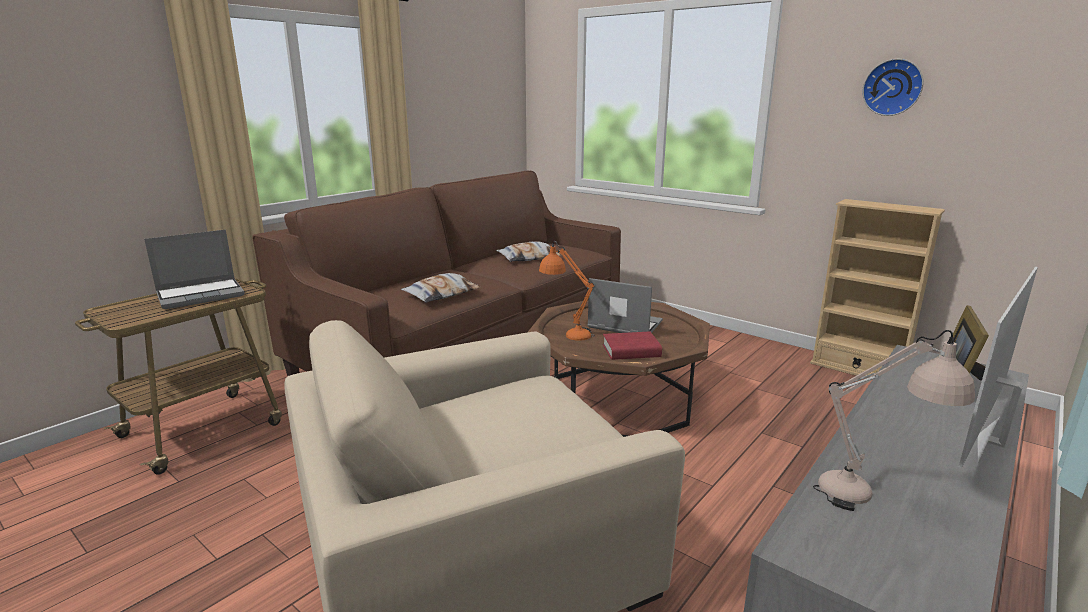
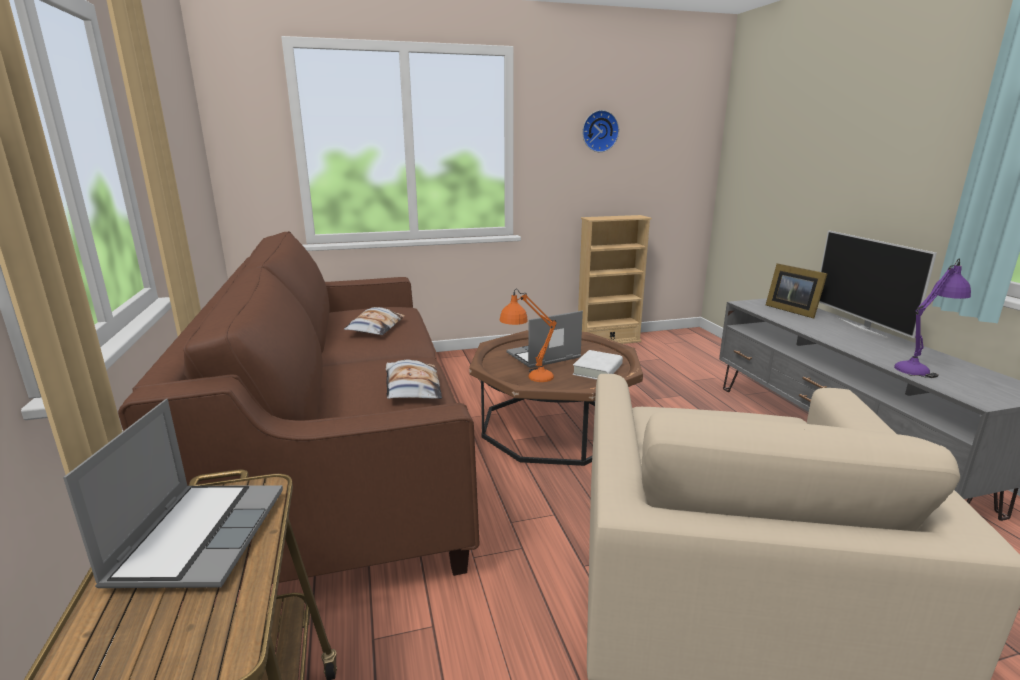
camera: 55 degrees left, 0 degrees up
red book [603,331,662,360] -> white book [573,350,623,380]
beige table lamp [813,330,975,511] -> purple table lamp [894,259,971,378]

